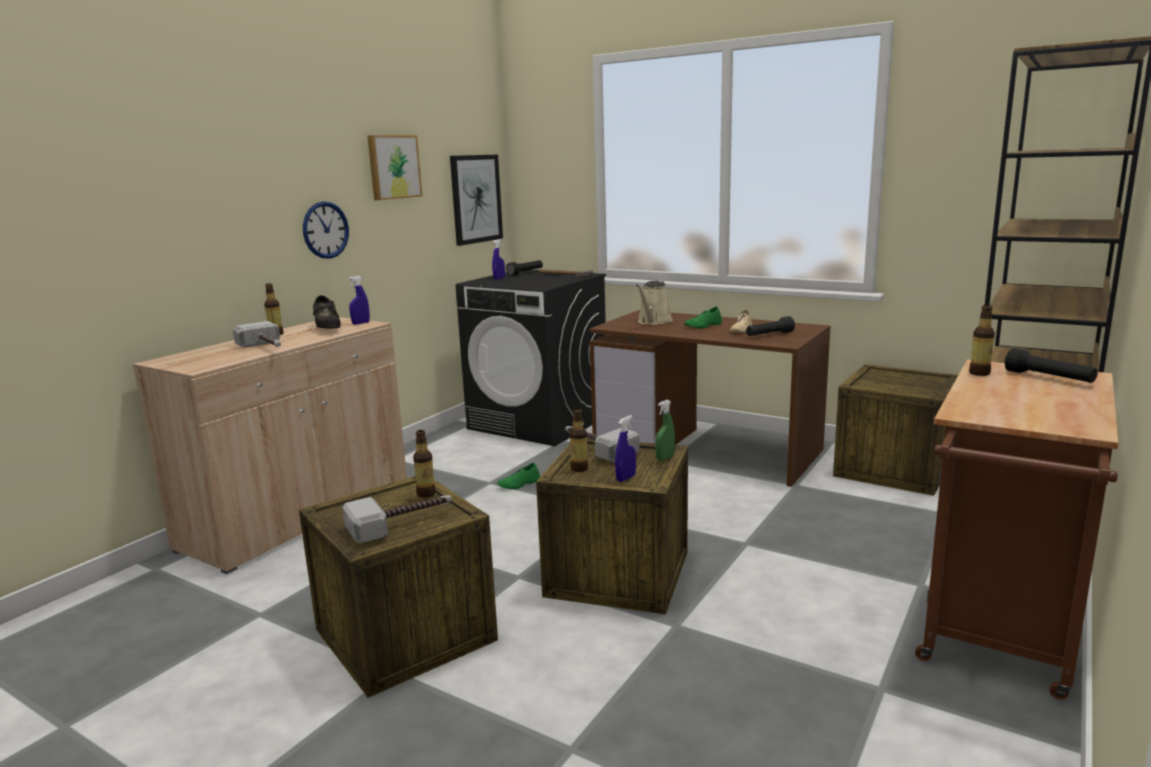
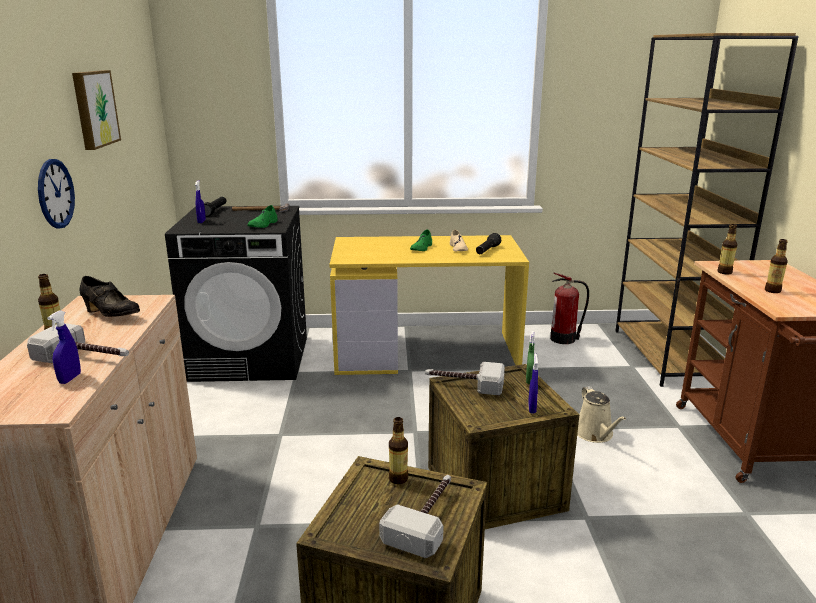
camera: 35 degrees left, 5 degrees up
blue spray bottle [348,276,370,325] -> blue spray bottle moved to [47,310,81,384]
picture [450,155,503,246] -> none
green shoe [497,463,540,489] -> green shoe moved to [247,205,278,228]
bottle [570,408,588,472] -> bottle moved to [765,239,788,293]
brown desk [589,310,831,487] -> yellow desk [329,235,529,375]
beige watering can [636,281,673,325] -> beige watering can moved to [577,386,626,443]
crate [833,364,958,496] -> fire extinguisher [550,273,589,344]
black flashlight [1005,348,1098,383] -> none

